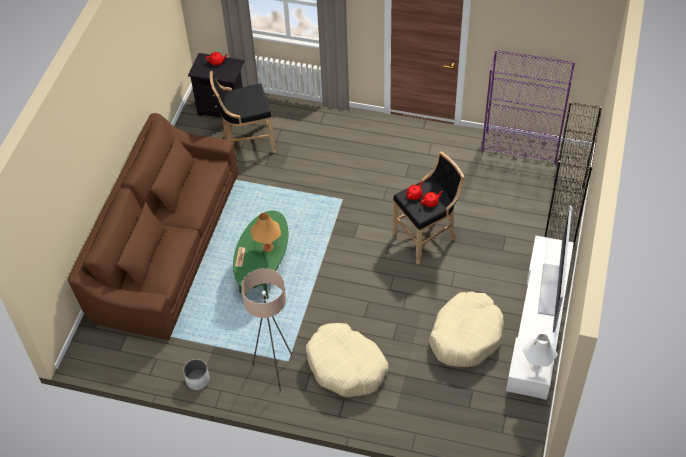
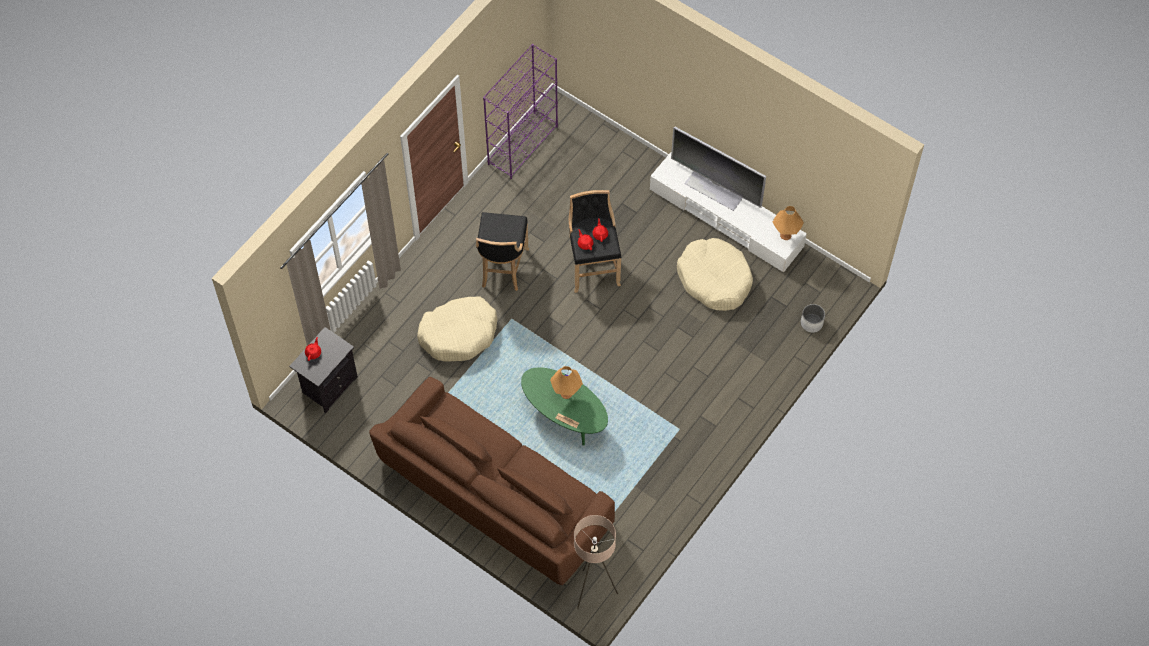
camera: 70 degrees left, 10 degrees up
white planter [183,359,210,390] -> white planter moved to [801,304,825,333]
black stool [210,71,276,153] -> black stool moved to [476,212,529,291]
beige floor lamp [241,268,292,391] -> beige floor lamp moved to [574,515,618,609]
beige dog bed [306,323,389,397] -> beige dog bed moved to [417,296,497,362]
white table lamp [523,334,558,373] -> orange table lamp [773,206,804,240]
black bookcase [544,102,602,247] -> none

